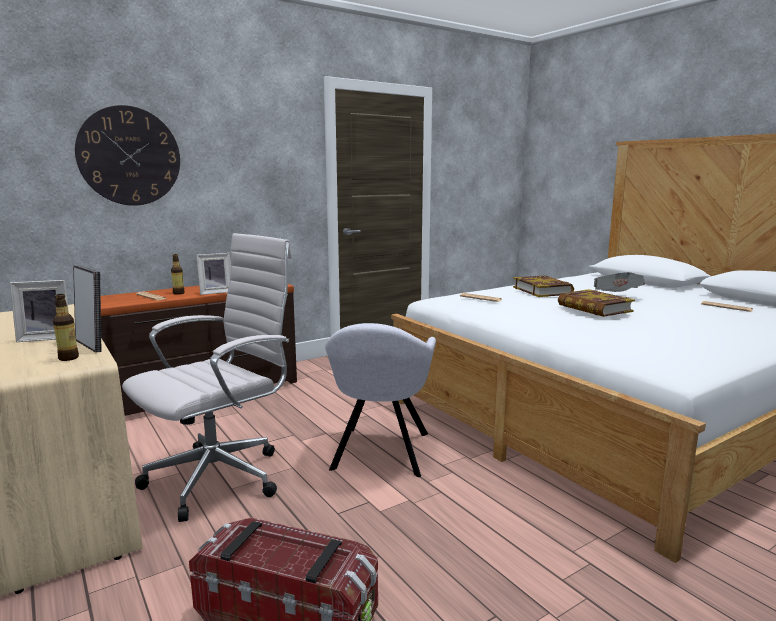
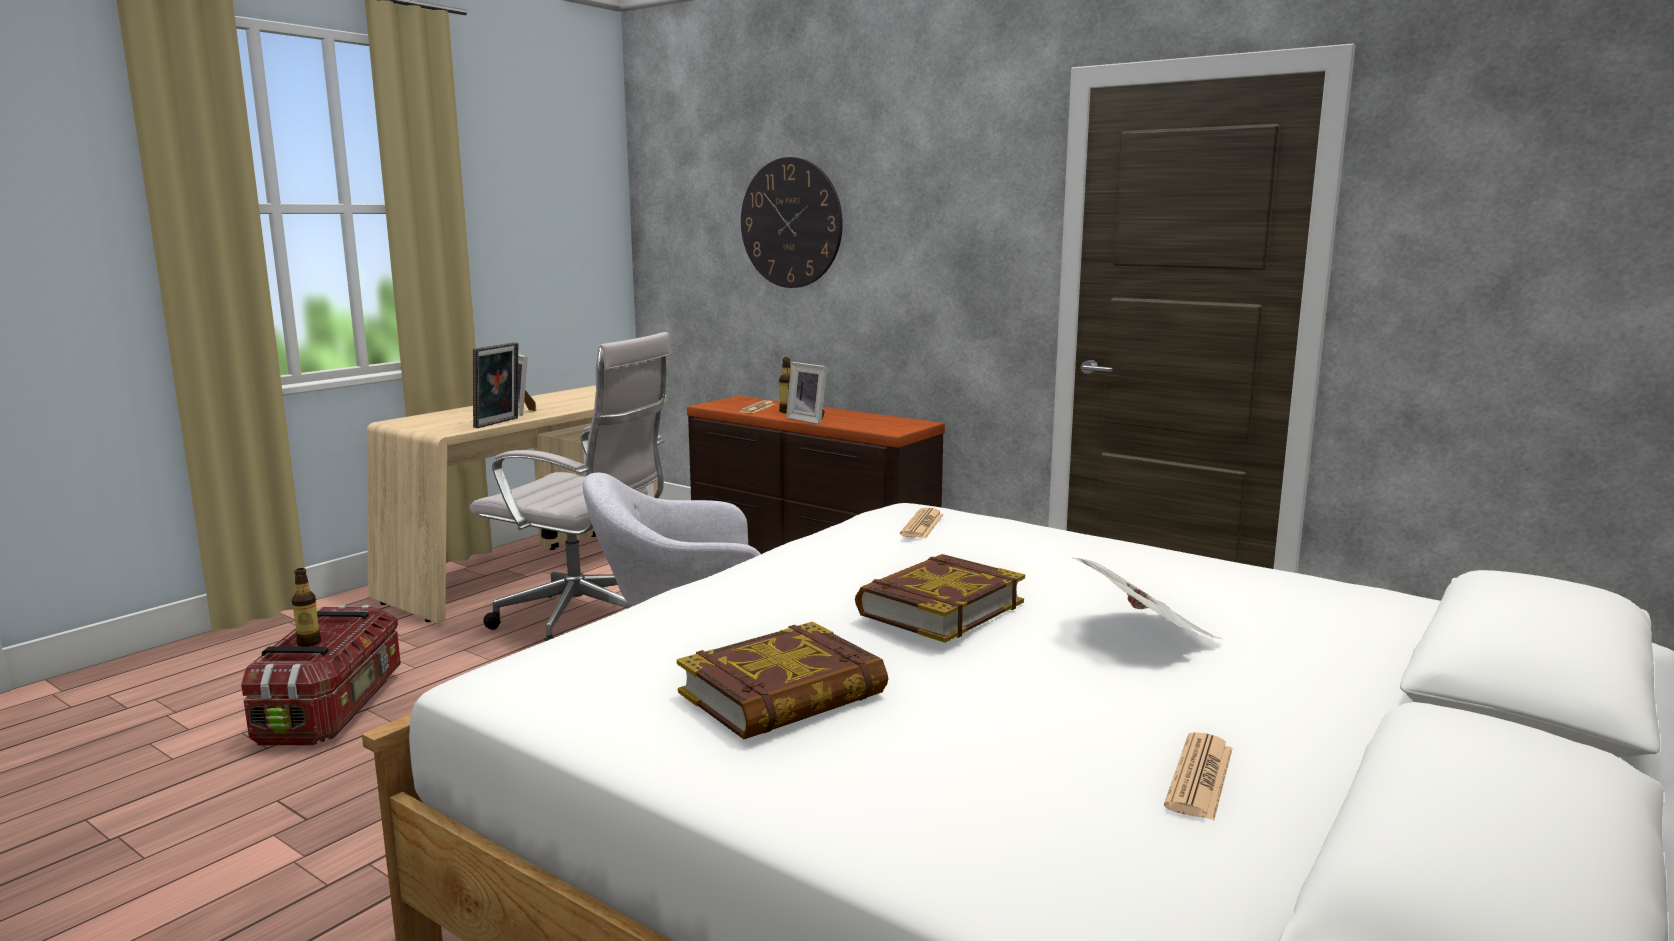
camera: 70 degrees right, 0 degrees up
bottle [53,294,79,361] -> bottle moved to [292,568,321,647]
book [513,276,574,297] -> book moved to [677,622,888,739]

